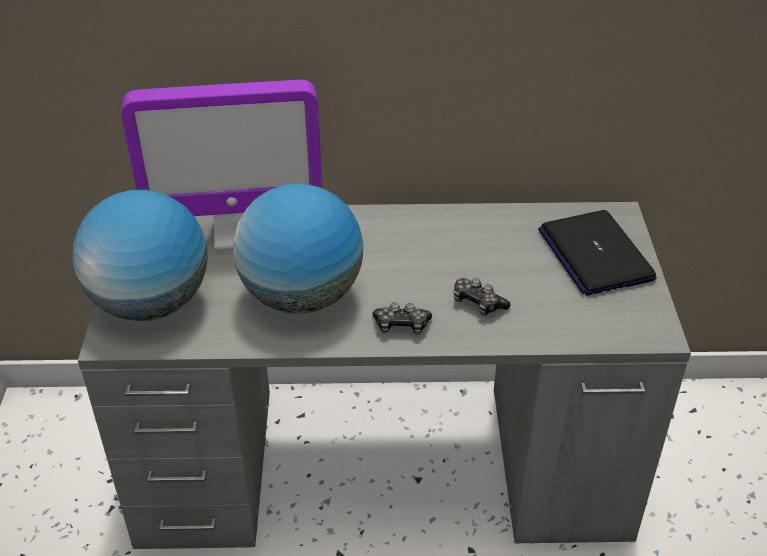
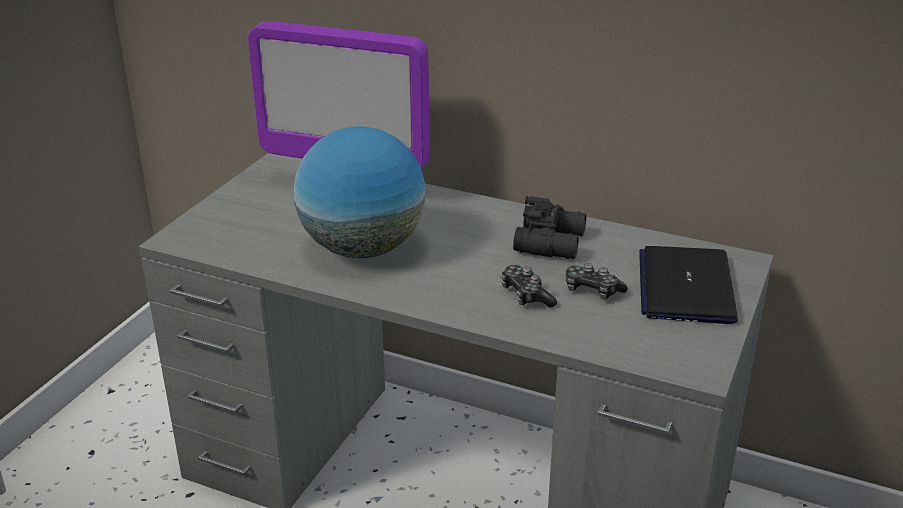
camera: 25 degrees right, 10 degrees down
globe [73,190,208,321] -> none
game controller [372,302,432,335] -> game controller moved to [566,263,628,300]
none -> black binoculars [513,196,586,259]

